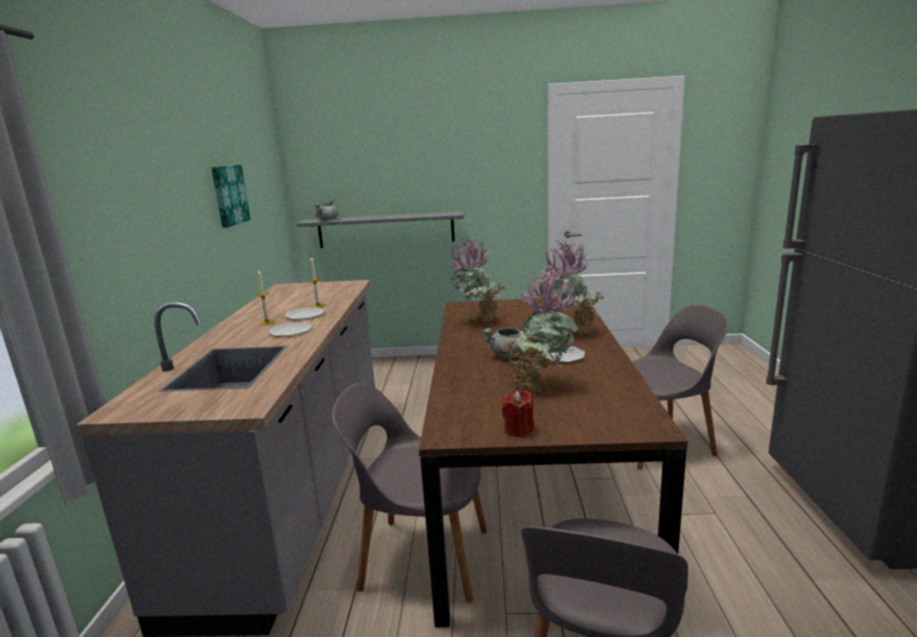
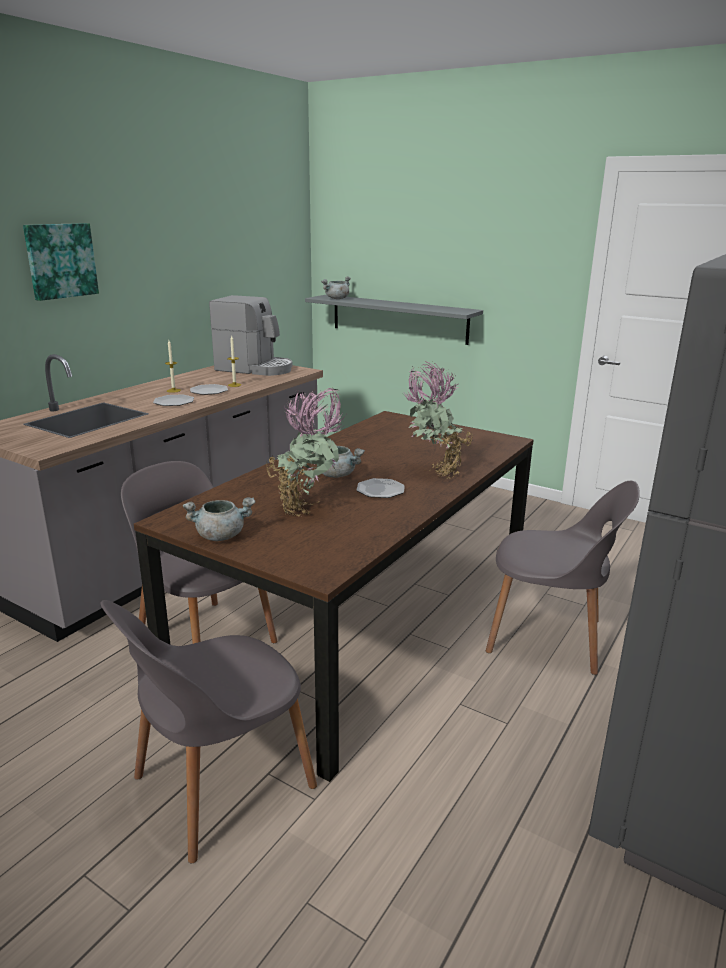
camera: 30 degrees right, 5 degrees up
picture [211,164,251,228] -> picture moved to [23,223,99,301]
potted plant [450,237,505,323] -> none
red candle [502,390,534,437] -> grey cooking pot [183,498,255,541]
none -> coffee machine [209,295,293,376]

